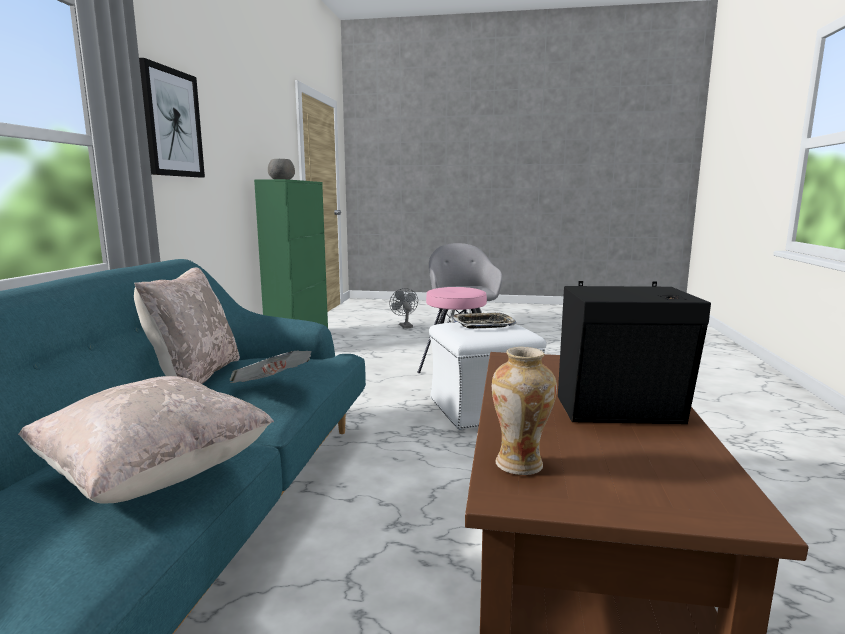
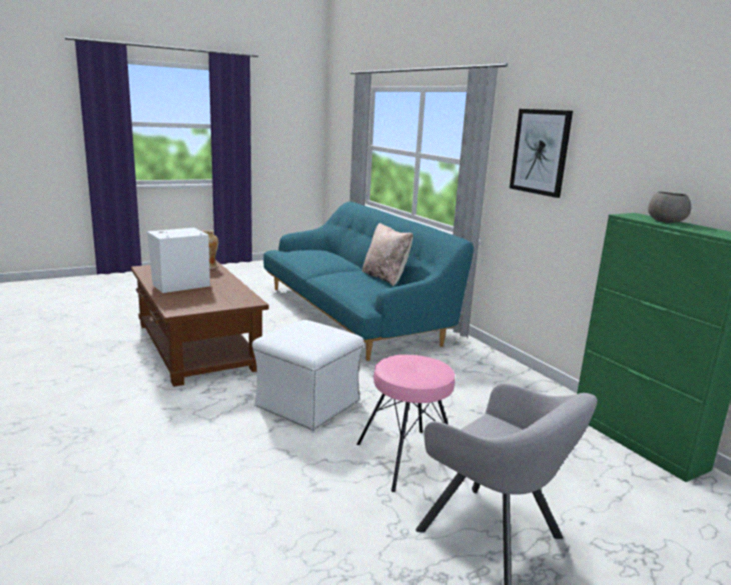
camera: 140 degrees right, 5 degrees up
beige pillow [18,376,274,504] -> none
newspaper [230,351,311,383] -> none
grey fan [389,288,418,328] -> none
tray [450,312,517,329] -> none
black speaker [558,281,711,424] -> white speaker [147,228,210,293]

